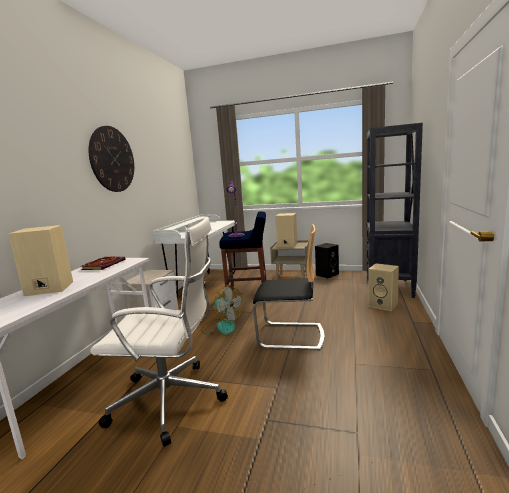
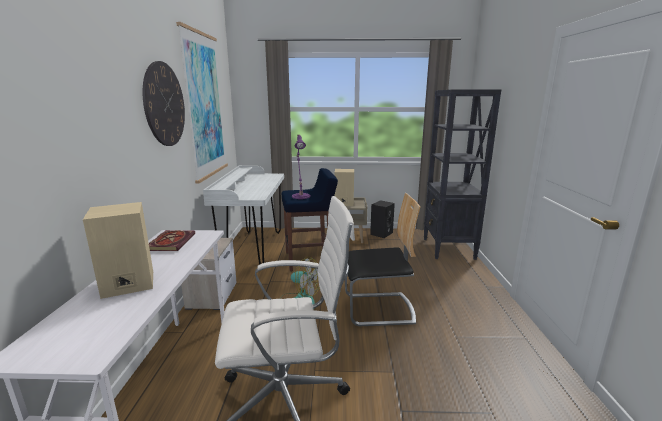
camera: 15 degrees left, 5 degrees up
beige speaker [368,263,399,311] -> none
none -> picture [176,22,228,184]

